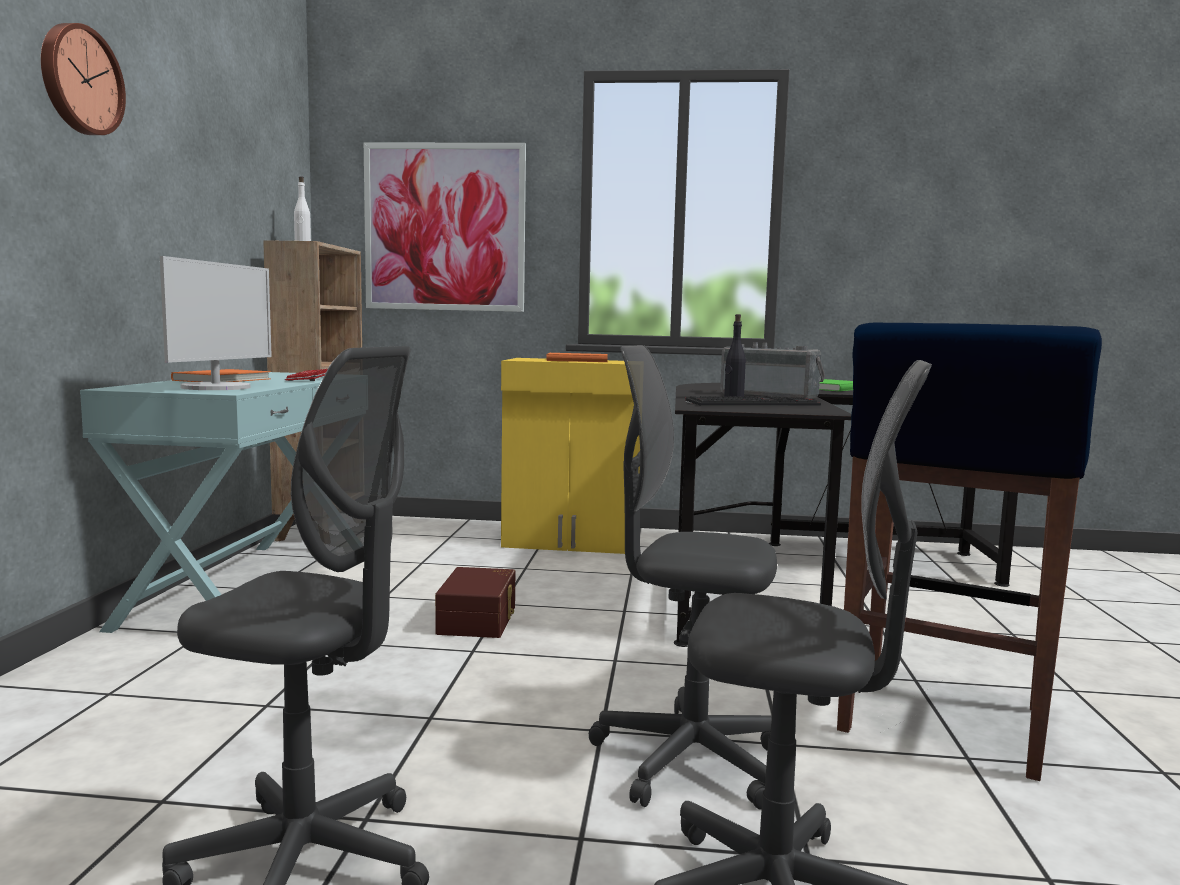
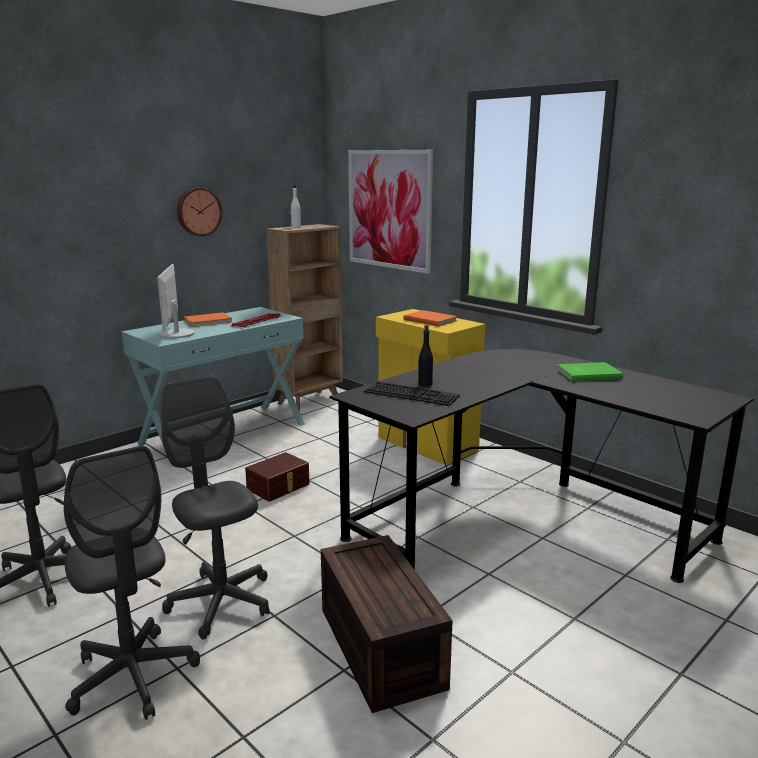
camera: 40 degrees right, 10 degrees up
wall clock [41,23,126,135] -> wall clock moved to [177,188,222,236]
monitor [160,256,272,390] -> monitor turned 120 degrees clockwise [157,264,195,339]
radio [720,342,825,399] -> none
blue stool [837,322,1102,781] -> brown storage box [321,535,453,713]

